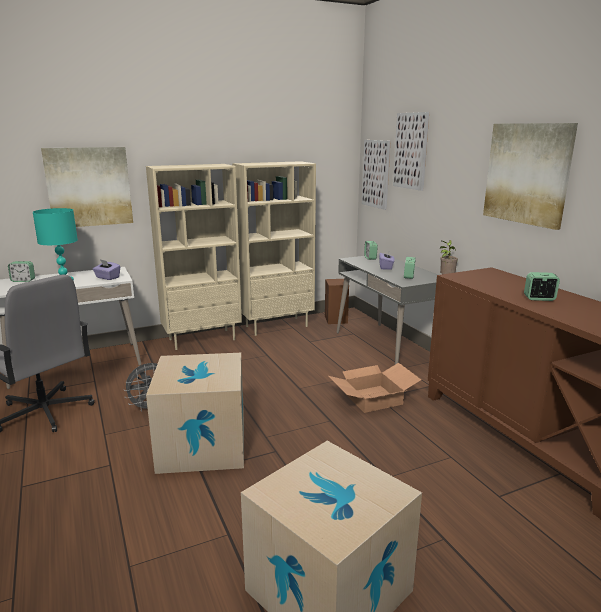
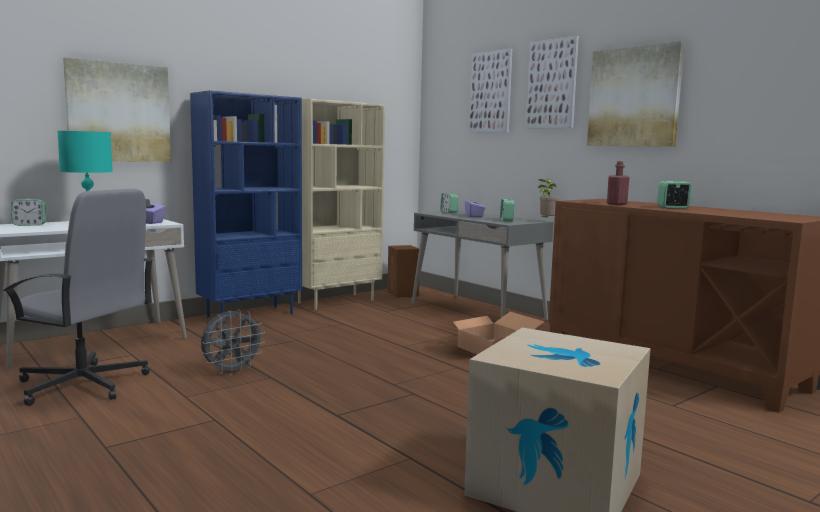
camera: 15 degrees left, 10 degrees down
beige bookcase [146,164,242,350] -> blue bookcase [190,90,302,317]
cardboard box [146,353,244,474] -> none
picture [362,140,390,210] -> picture moved to [526,36,579,129]
none -> red bottle [607,161,630,205]

